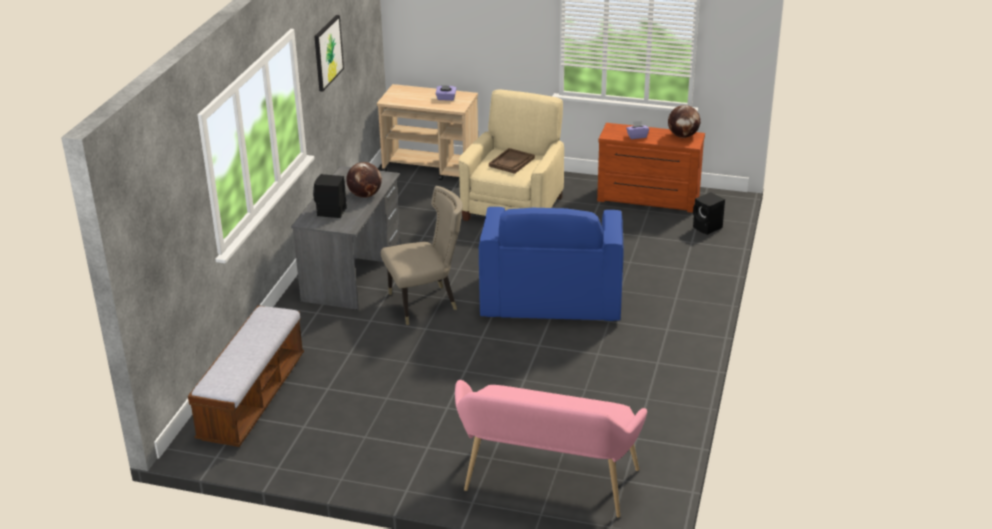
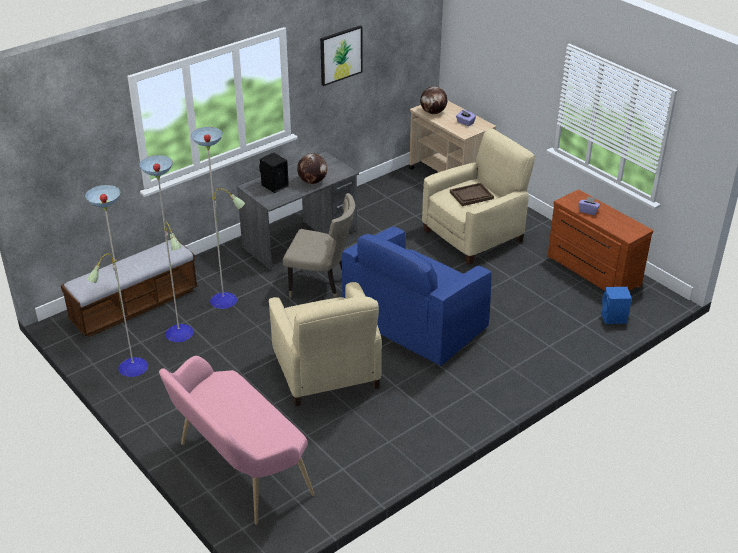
camera: 35 degrees right, 5 degrees up
globe [668,105,701,138] -> globe moved to [420,86,447,114]
black speaker [693,192,725,235] -> blue speaker [602,287,632,324]
none -> floor lamp [85,127,245,377]
none -> beige armchair [269,282,381,406]

